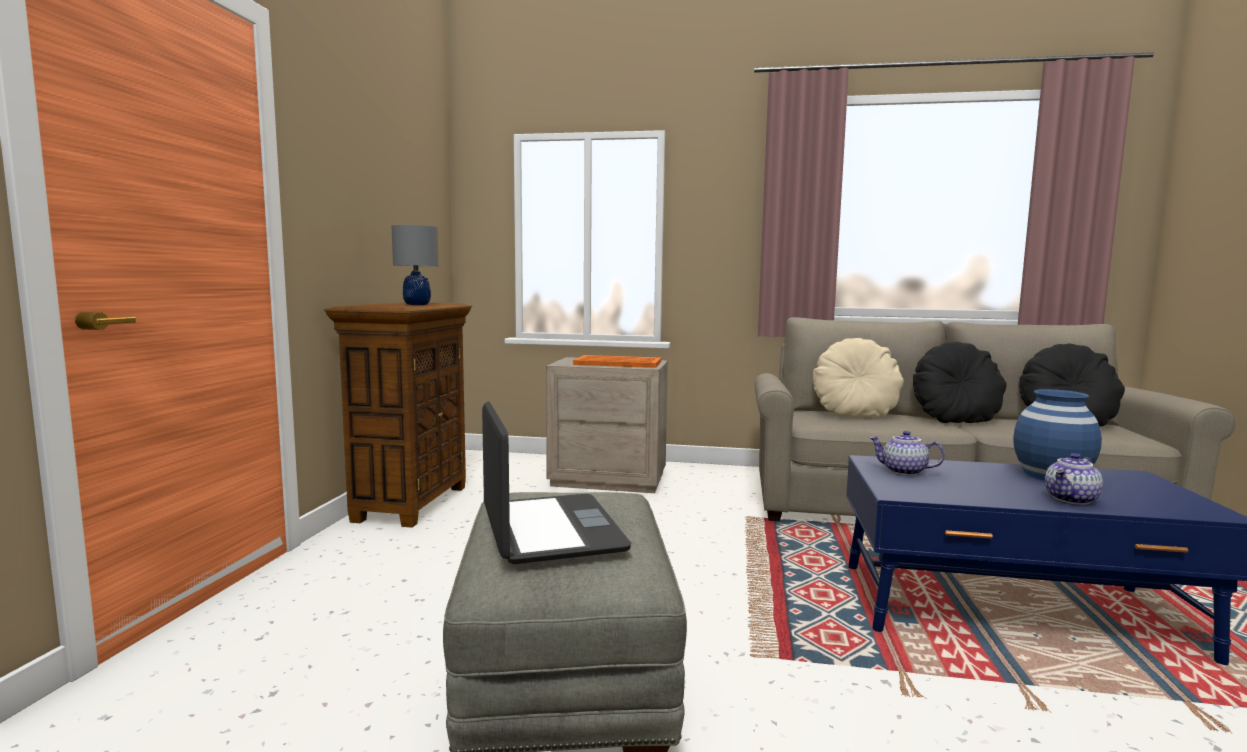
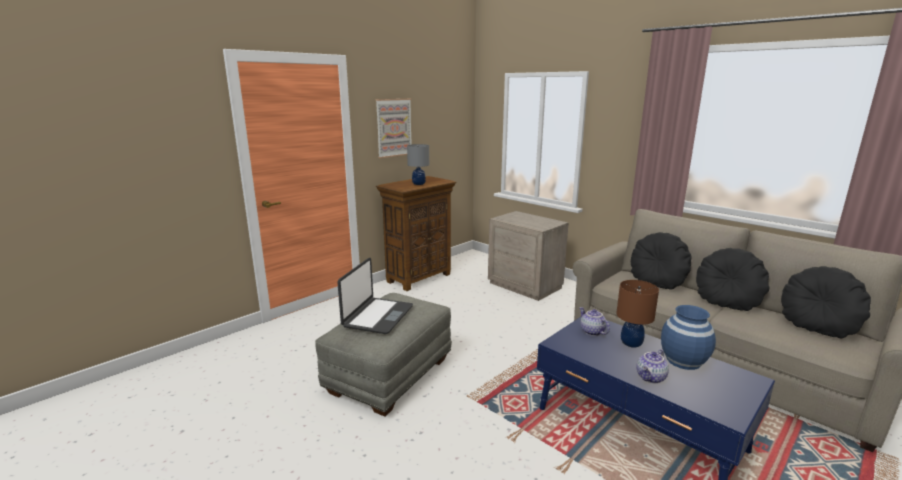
camera: 35 degrees right, 10 degrees up
orange tray [573,355,661,368] -> none
beige pillow [813,338,904,417] -> black pillow [631,232,691,290]
teapot [1045,453,1103,505] -> teapot turned 45 degrees counterclockwise [636,349,669,383]
none -> picture [376,99,412,158]
none -> brown table lamp [616,280,659,348]

